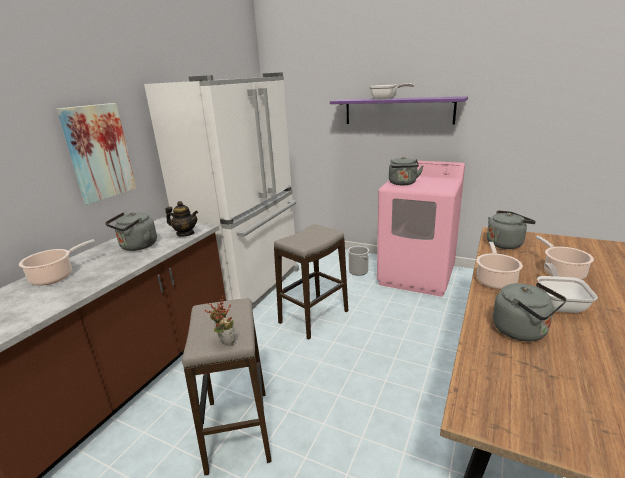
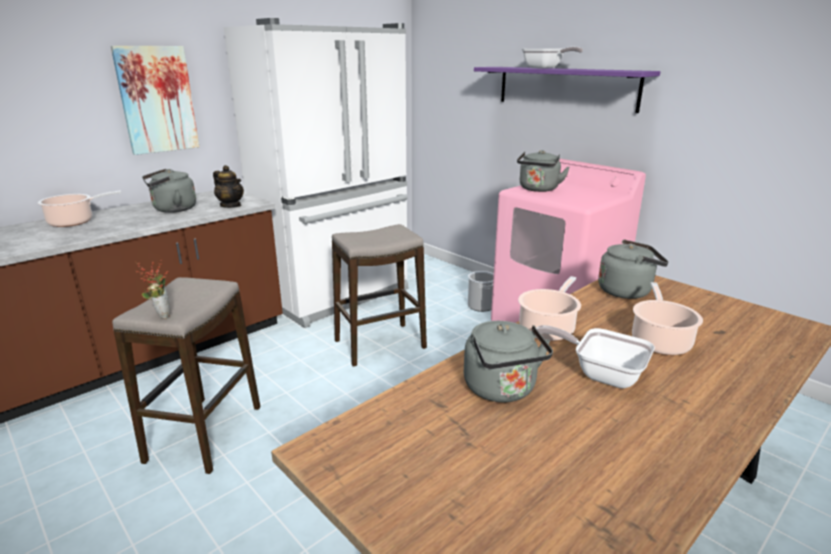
camera: 20 degrees right, 0 degrees up
frying pan [537,263,598,313] -> frying pan turned 90 degrees counterclockwise [536,325,655,388]

